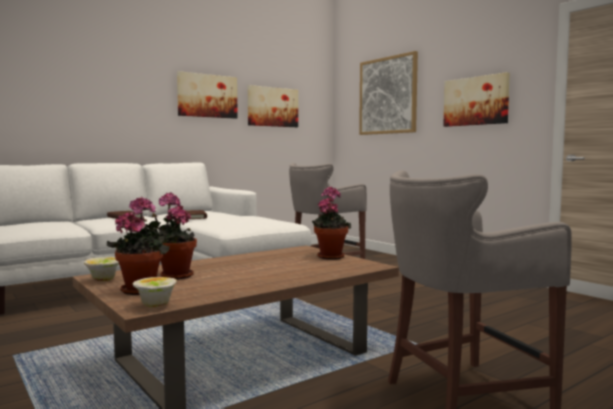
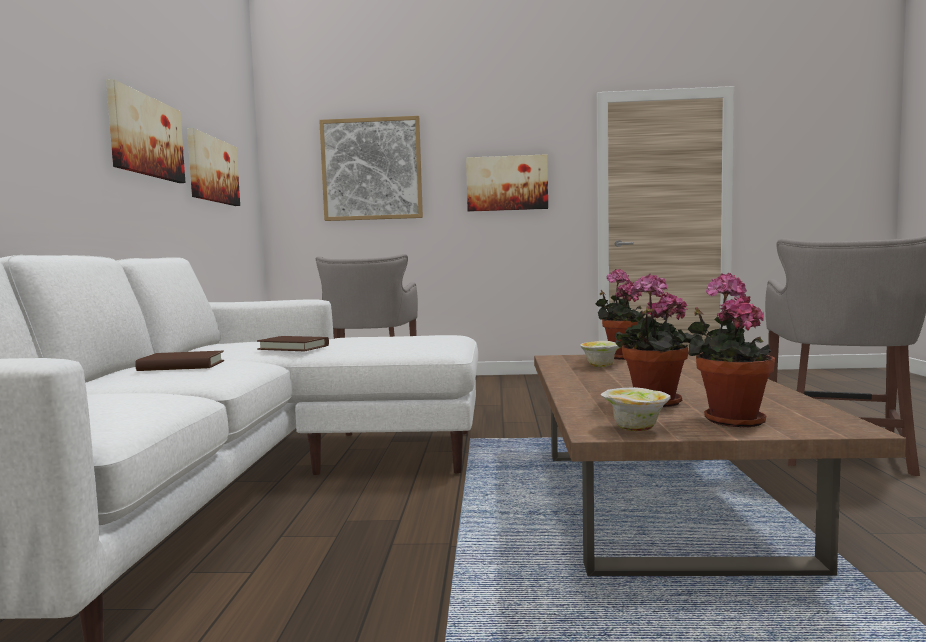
camera: 50 degrees left, 0 degrees up
bowl [133,277,177,307] -> bowl moved to [580,341,620,367]

